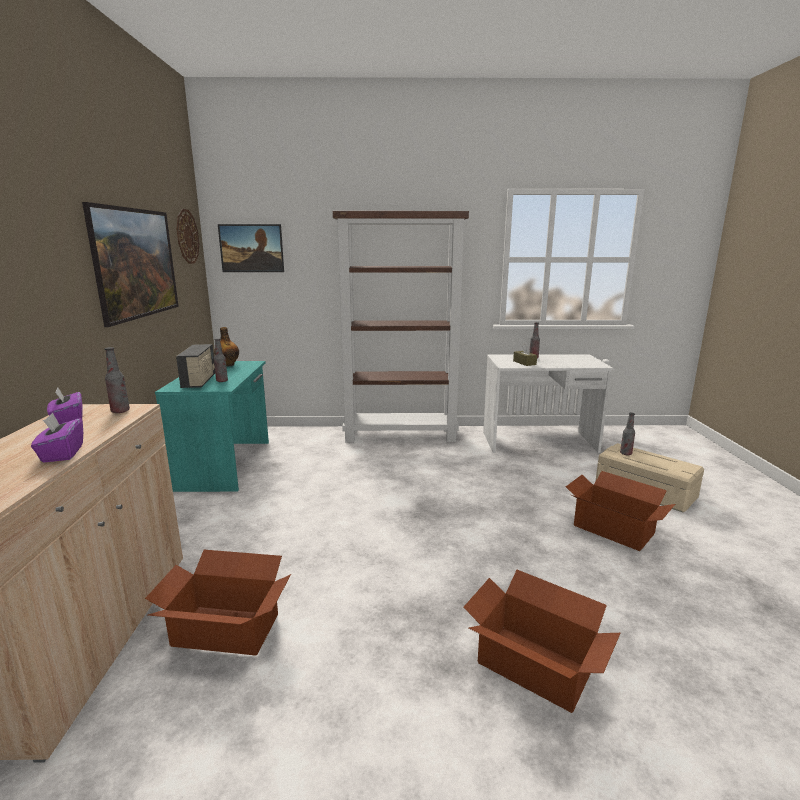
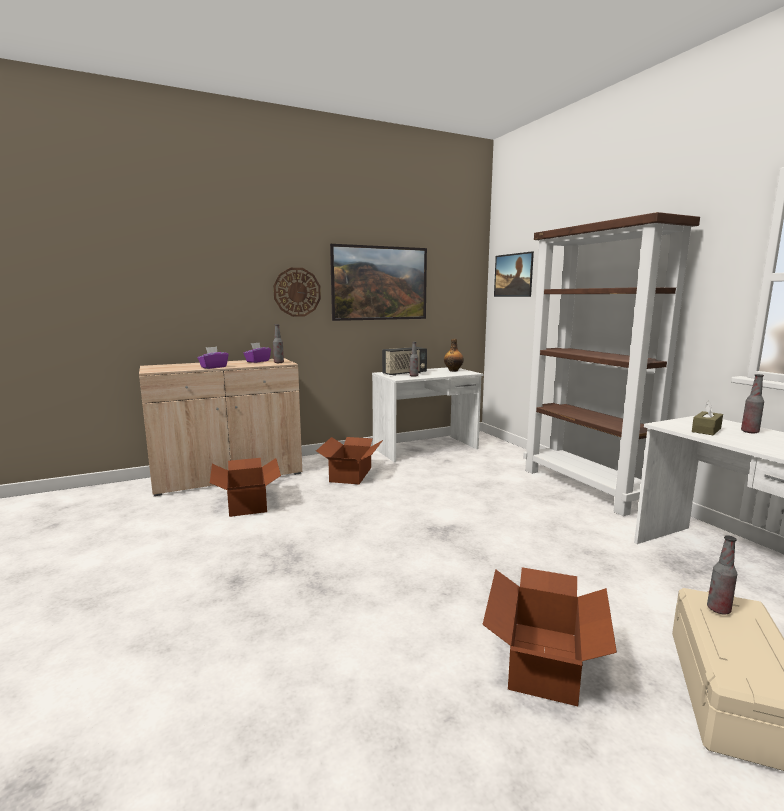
camera: 65 degrees right, 5 degrees down
turquoise desk [155,361,269,492] -> white desk [372,367,484,462]
wall clock [176,209,199,264] -> wall clock moved to [273,268,321,317]
cardboard box [464,570,620,713] -> cardboard box moved to [316,437,383,484]

